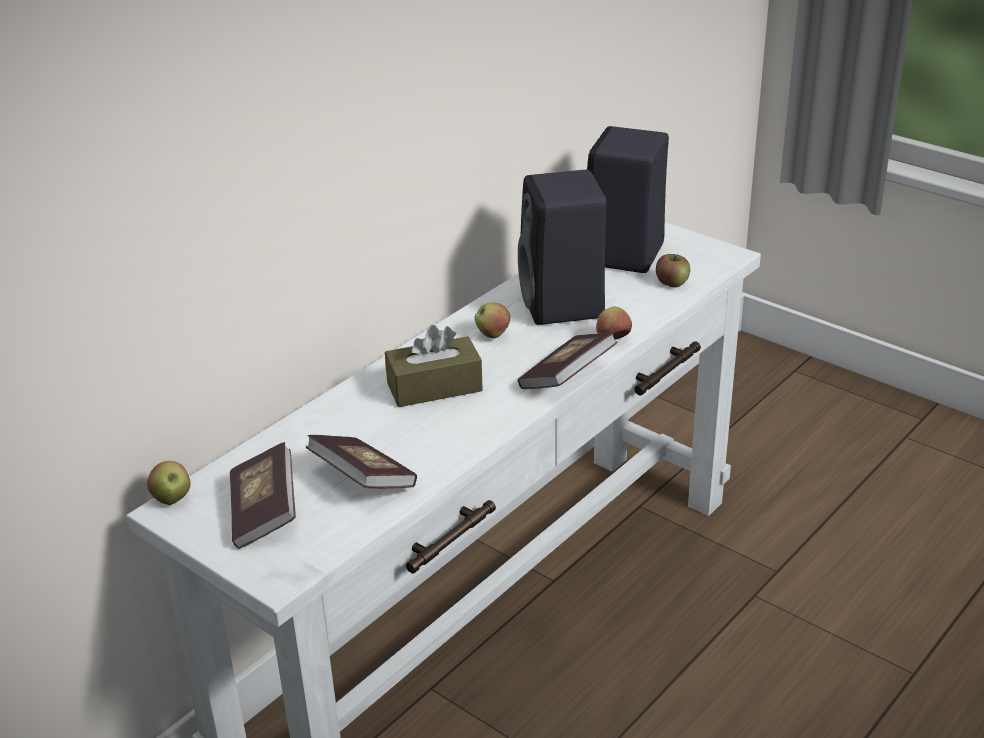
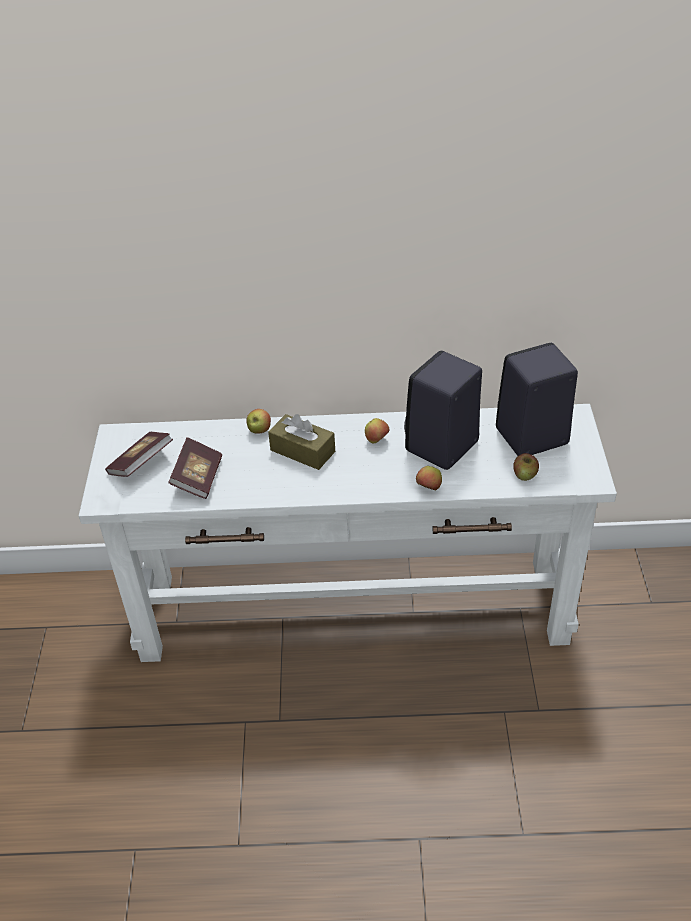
camera: 50 degrees right, 10 degrees up
apple [147,461,191,505] -> apple moved to [246,409,271,434]
book [518,332,618,389] -> none

